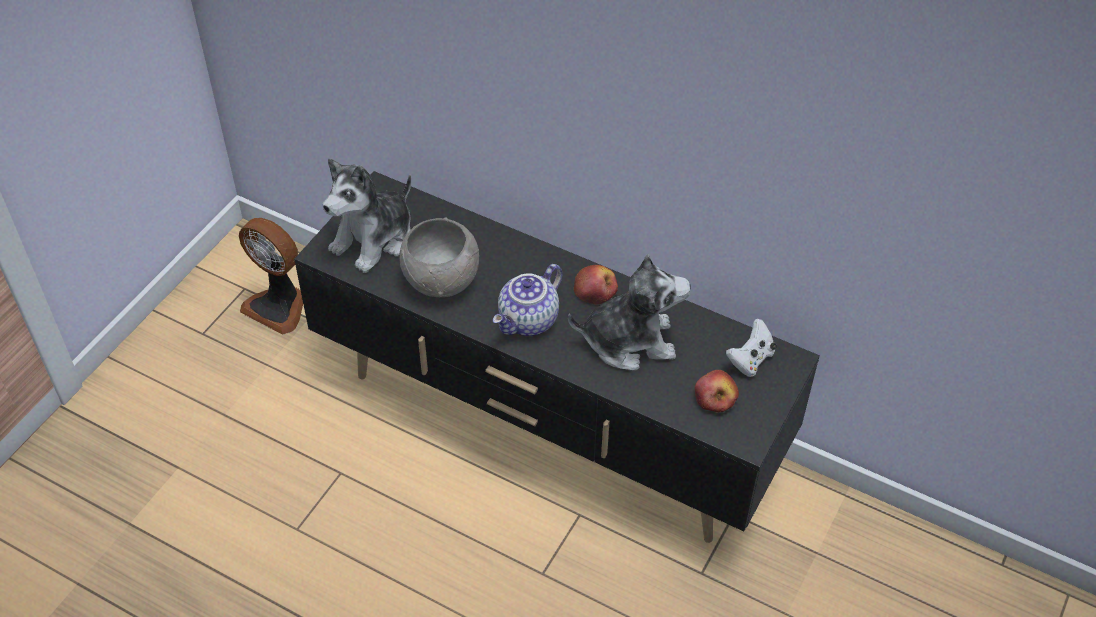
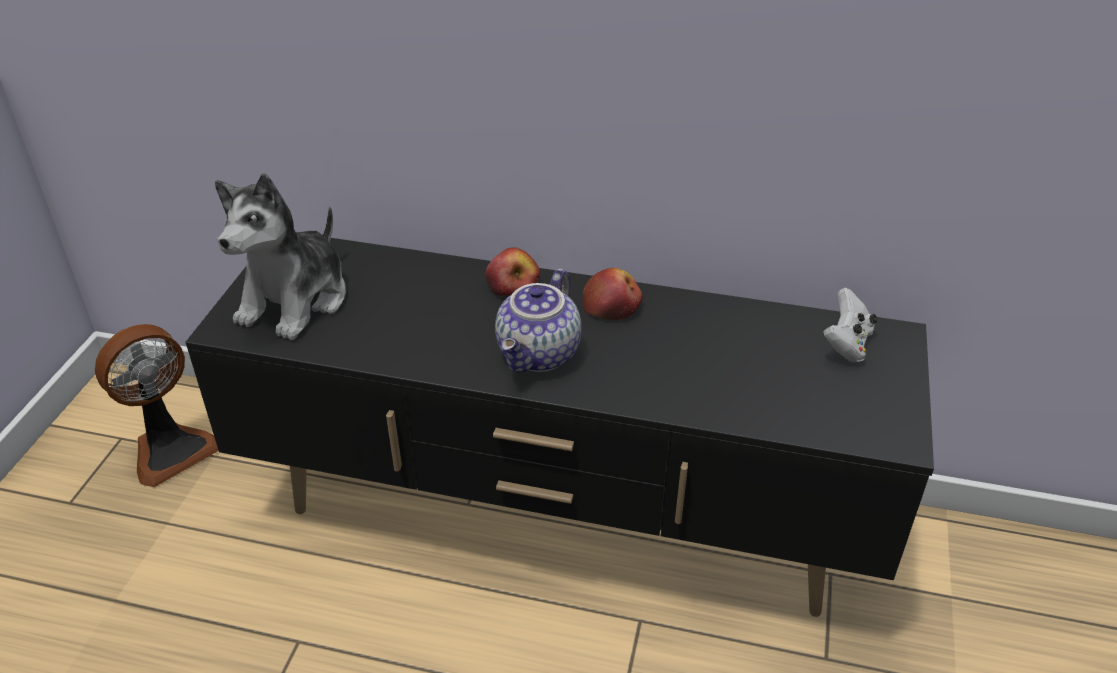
camera: 15 degrees left, 10 degrees down
fan [239,218,303,335] -> fan turned 60 degrees counterclockwise [95,324,219,487]
grey bowl [399,218,479,297] -> none
plush toy [568,254,691,371] -> none
apple [695,370,739,413] -> apple moved to [485,247,540,296]

